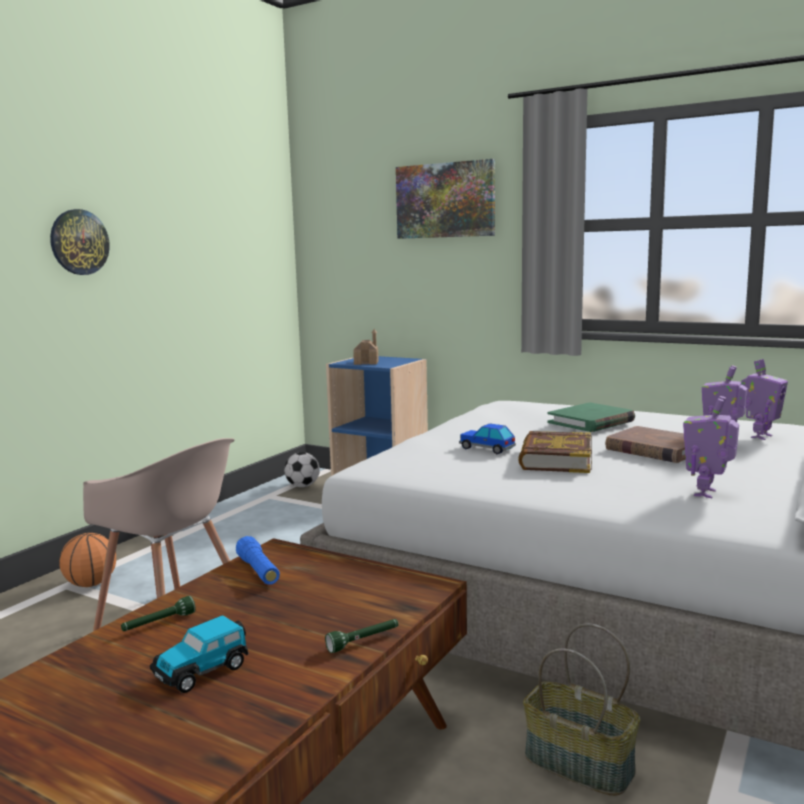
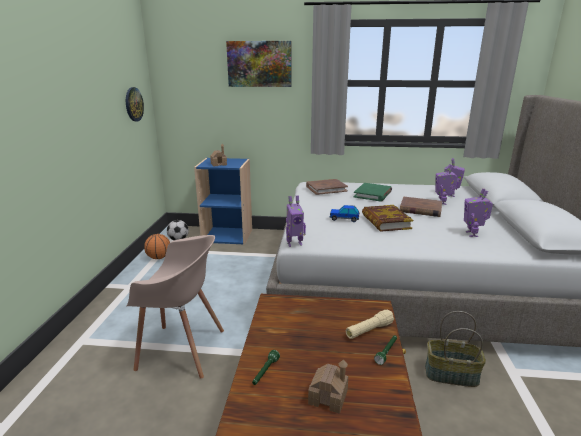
camera: 25 degrees left, 10 degrees up
wall clock [50,209,110,275] -> wall clock moved to [126,87,144,121]
basketball [59,533,116,587] -> basketball moved to [144,234,170,259]
toy car [150,615,249,693] -> toy house [308,360,348,414]
blue flashlight [236,536,280,585] -> none
none -> toy robot [286,196,306,247]
none -> brown book [306,179,348,195]
none -> beige flashlight [346,310,394,339]

